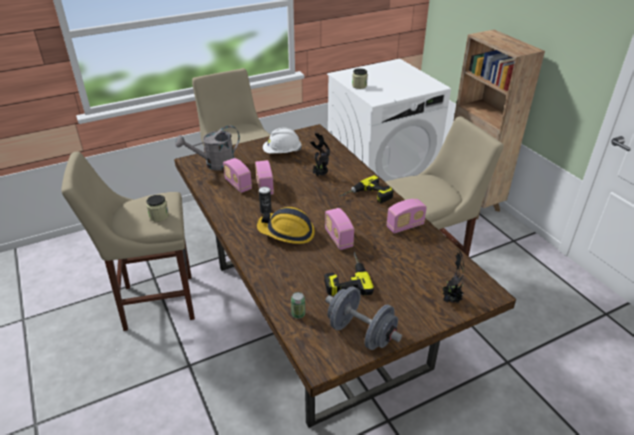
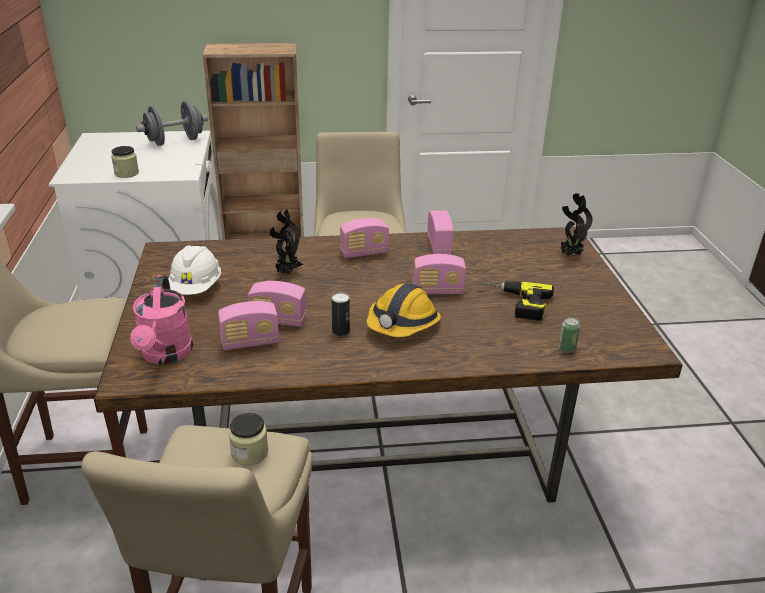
camera: 70 degrees left, 5 degrees down
grey watering can [175,126,240,171] -> pink watering can [130,275,193,365]
grey dumbbell [326,286,402,350] -> grey dumbbell moved to [136,101,208,146]
power drill [340,175,394,204] -> radio [340,218,389,258]

